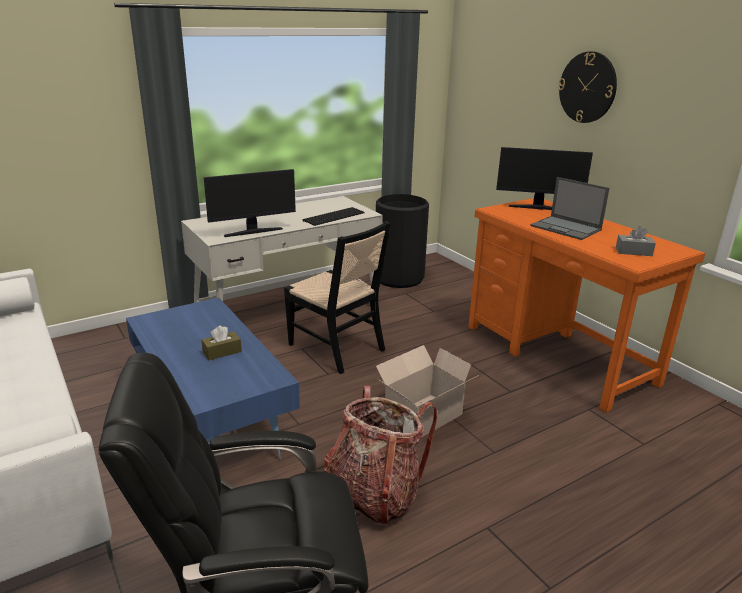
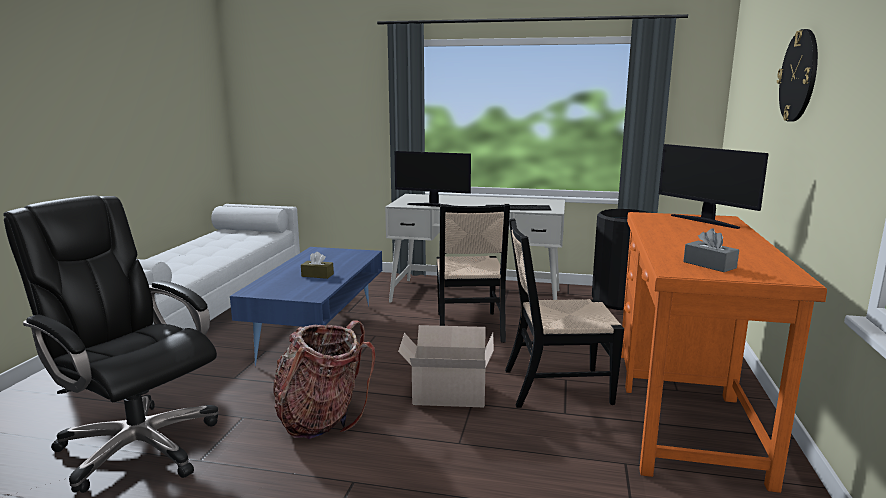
camera: 45 degrees right, 10 degrees down
laptop [530,177,610,240] -> none
none -> chair [505,218,624,408]

